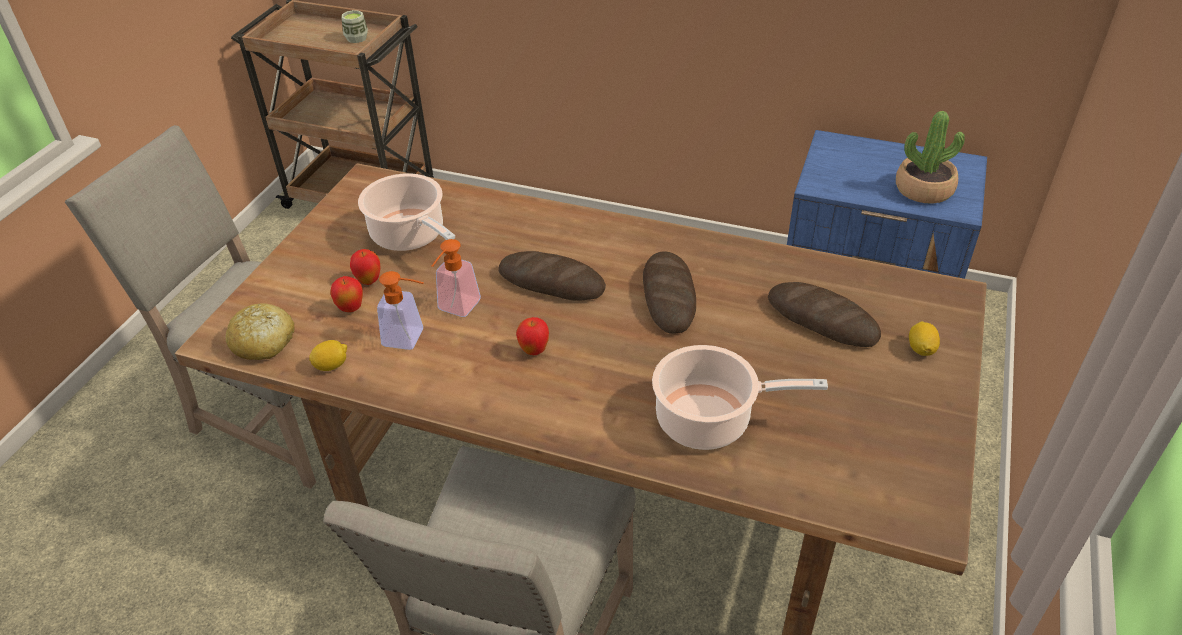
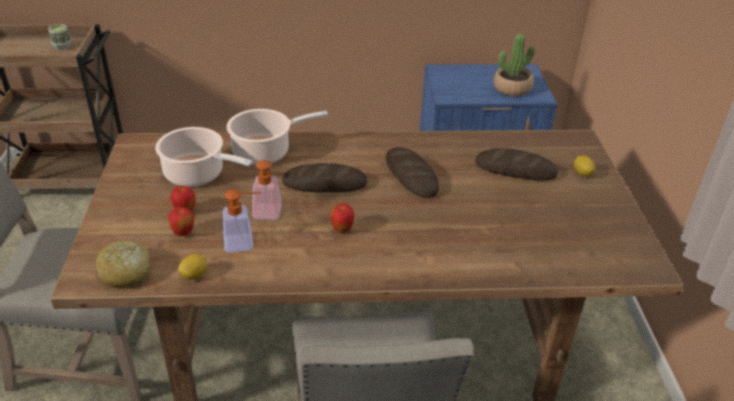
camera: 25 degrees left, 5 degrees down
cooking pot [652,345,828,450] -> cooking pot moved to [226,109,328,165]

